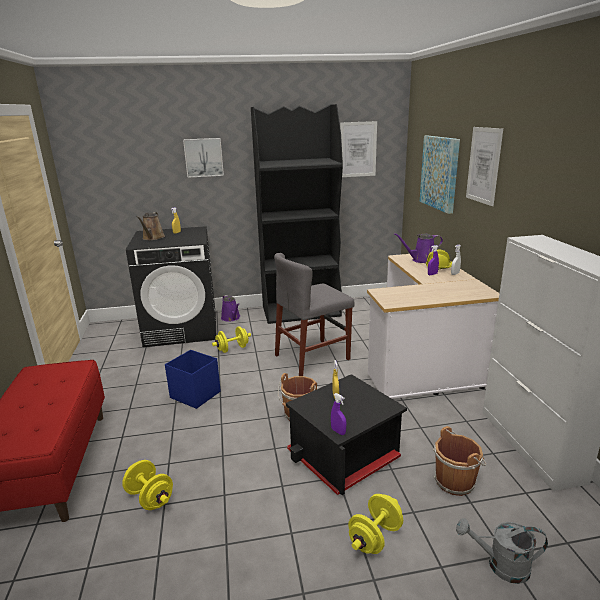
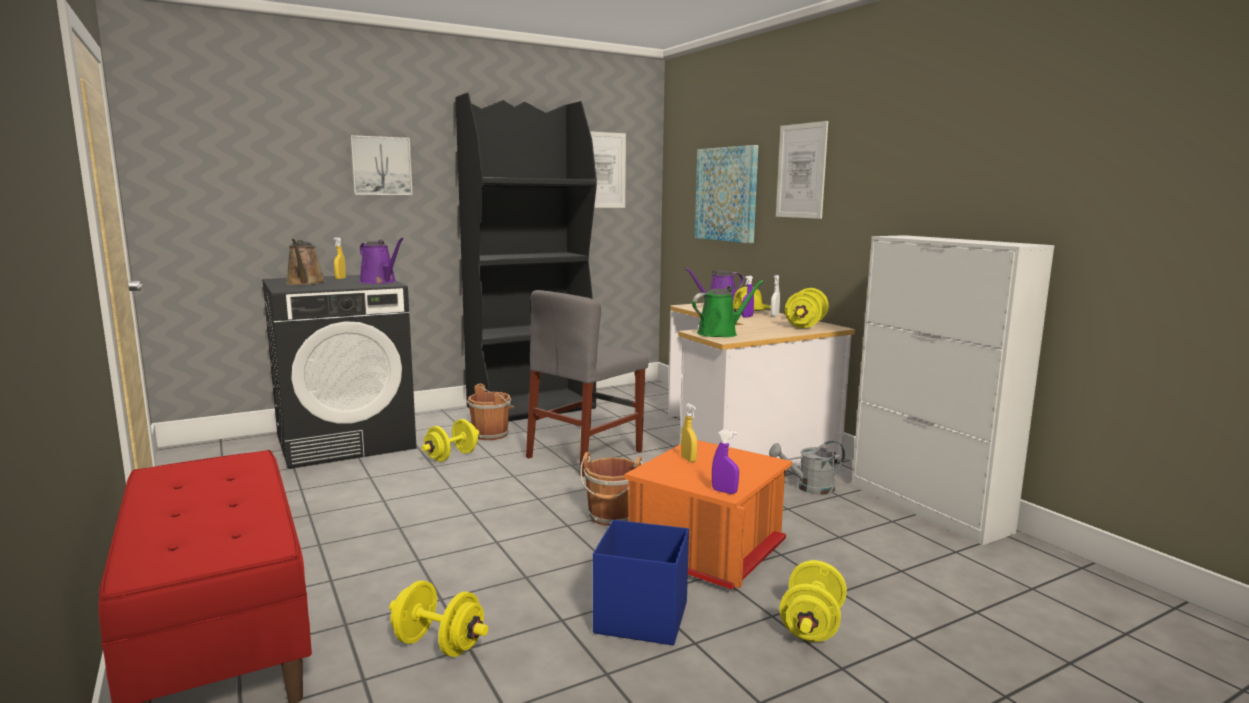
camera: 20 degrees left, 10 degrees down
blue storage box [165,350,221,409] -> blue storage box moved to [593,520,689,645]
purple watering can [221,295,240,322] -> purple watering can moved to [359,238,404,284]
black storage box [286,374,407,495] -> orange storage box [624,440,792,590]
brown bucket [433,426,487,496] -> brown bucket moved to [466,384,515,440]
grey watering can [456,518,548,584] -> grey watering can moved to [769,441,845,495]
none -> green watering can [692,280,764,337]
none -> yellow dumbbell [785,288,829,328]

